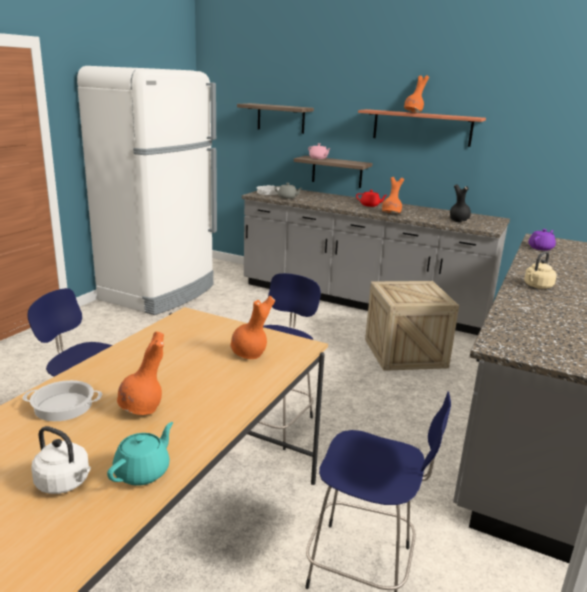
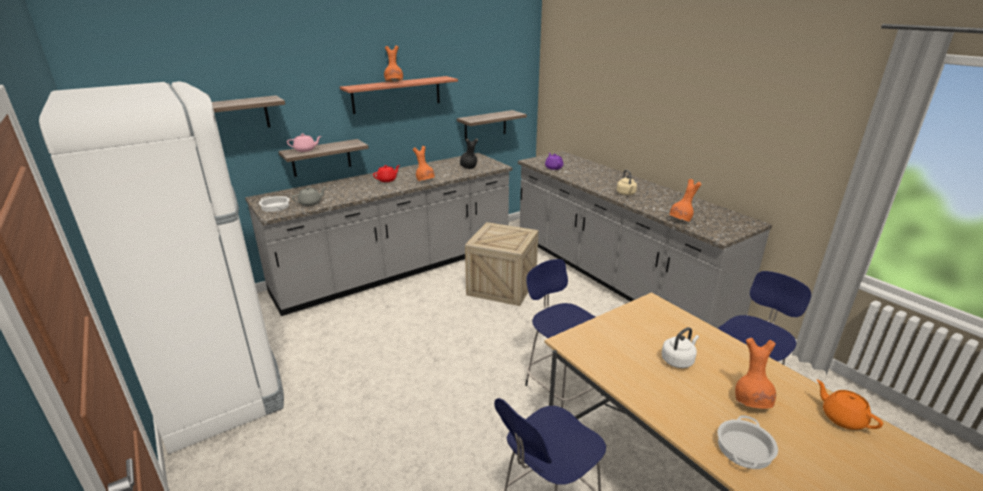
camera: 60 degrees left, 5 degrees up
white kettle [31,426,91,494] -> white kettle moved to [661,327,699,368]
turquoise teapot [107,422,173,486] -> orange teapot [817,380,883,430]
orange vase [230,296,275,359] -> orange vase moved to [669,179,702,221]
none -> shelf [457,110,527,141]

